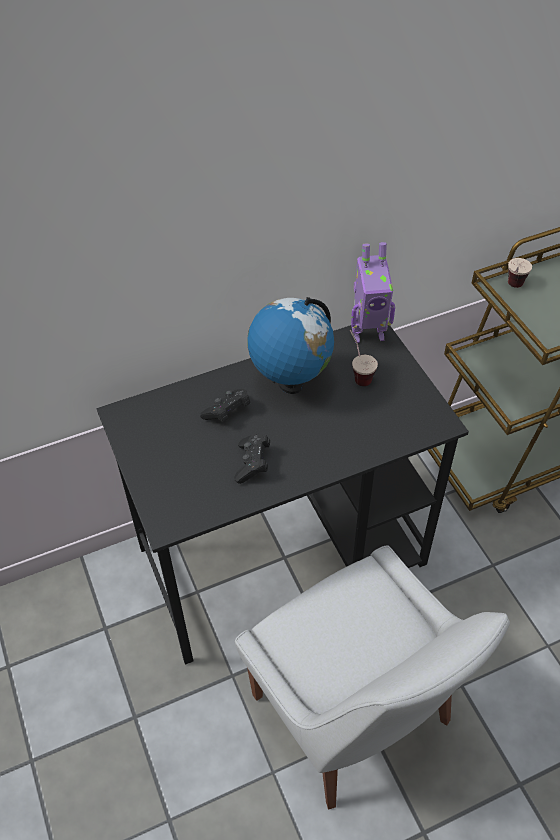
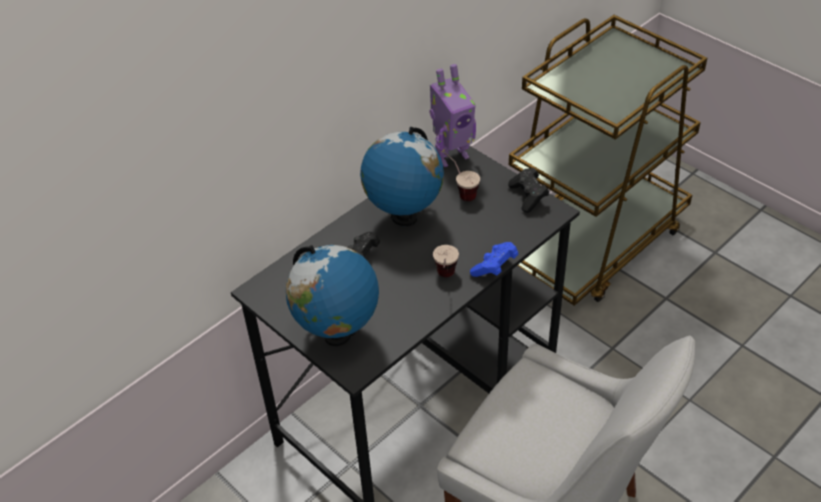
camera: 20 degrees left, 5 degrees down
black game controller [234,433,270,484] -> black game controller moved to [508,168,549,213]
cup [508,258,532,288] -> cup moved to [433,245,459,277]
none -> globe [286,245,379,346]
none -> blue game controller [470,242,518,277]

